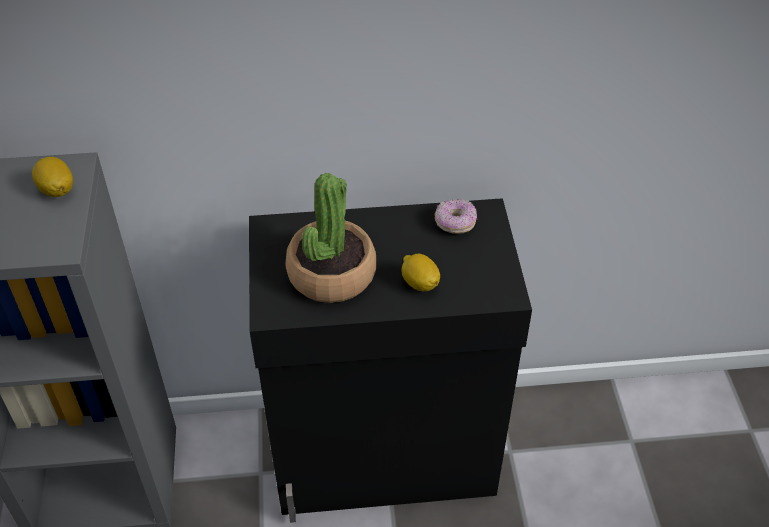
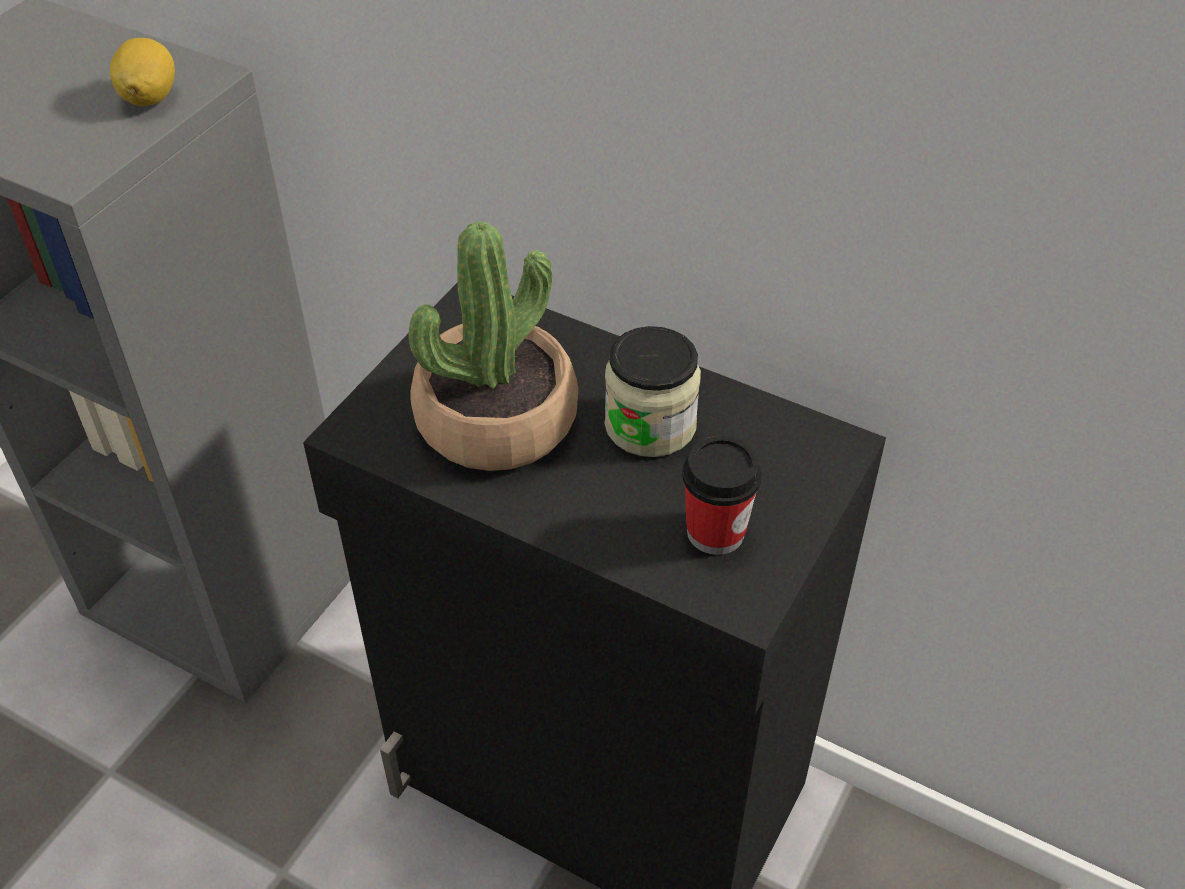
camera: 35 degrees right, 0 degrees up
lemon [401,254,440,291] -> none
donut [435,199,477,234] -> none
none -> jar [605,326,701,457]
none -> cup [682,436,762,555]

